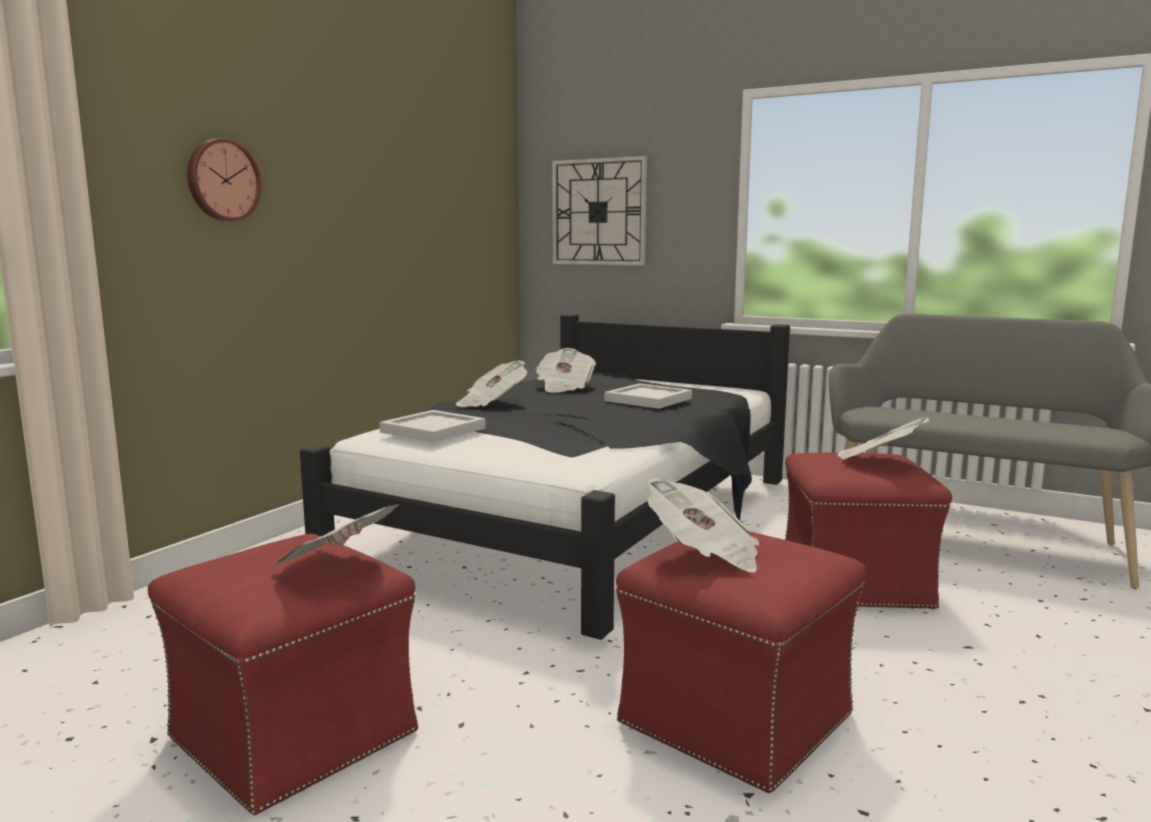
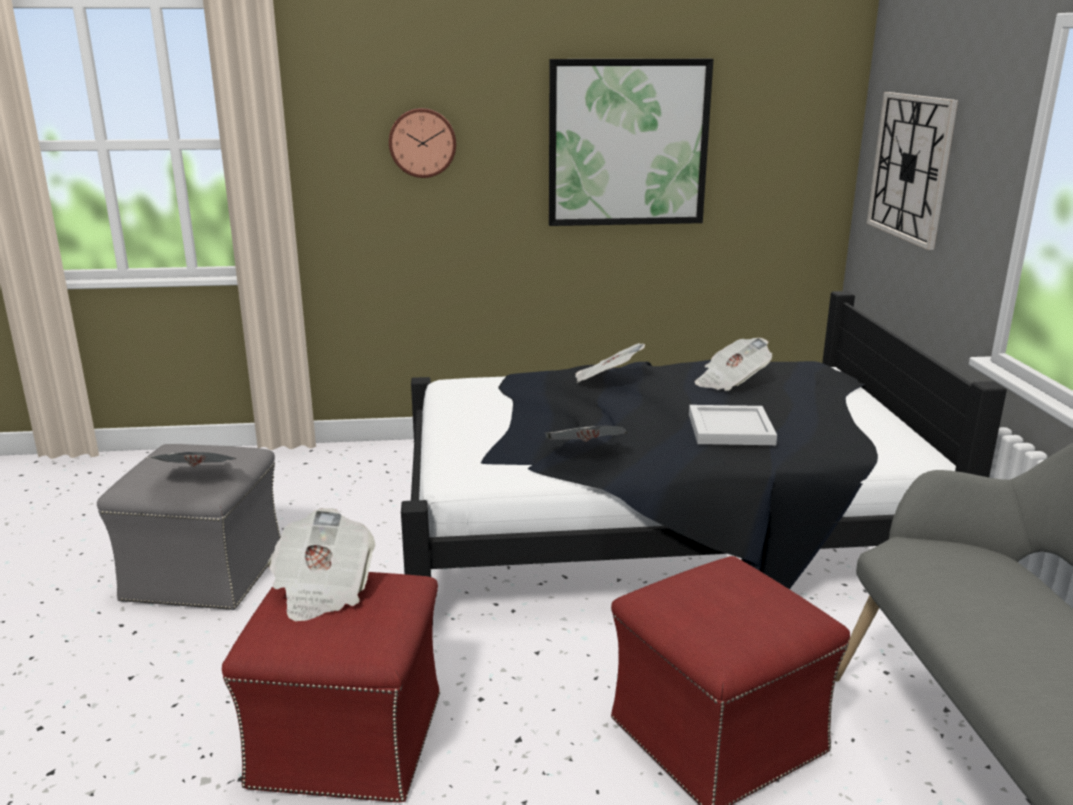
camera: 55 degrees right, 10 degrees up
red ottoman [148,534,418,815] -> grey ottoman [97,444,281,610]
white tray [379,410,486,443] -> none
newspaper [837,418,929,460] -> newspaper moved to [546,426,628,442]
none -> picture [549,59,714,226]

